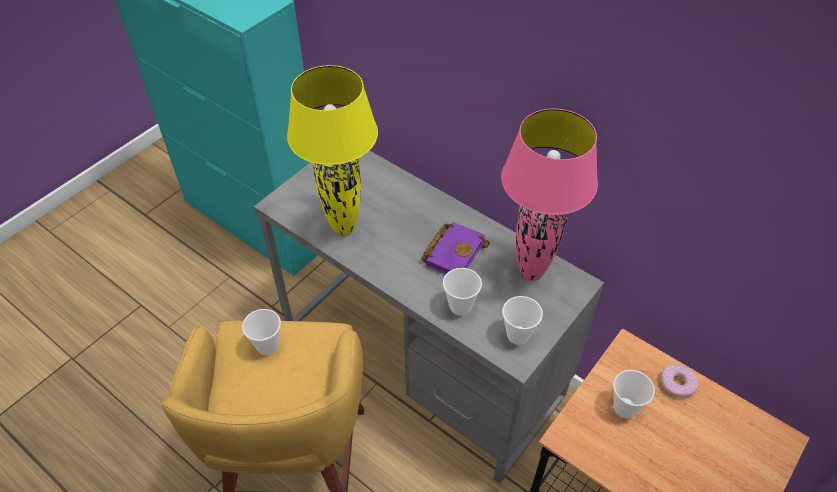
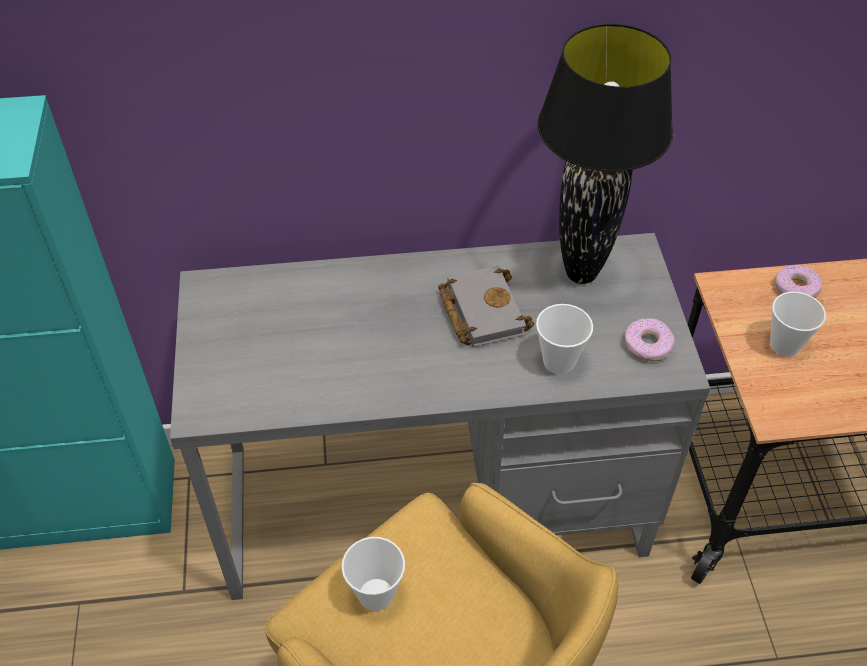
camera: 45 degrees left, 0 degrees up
yellow table lamp [287,65,378,236] -> none
purple book [421,222,490,274] -> grey book [438,266,534,347]
pink table lamp [501,108,598,281] -> black table lamp [538,24,673,284]
cup [502,296,543,345] -> donut [625,318,674,361]

